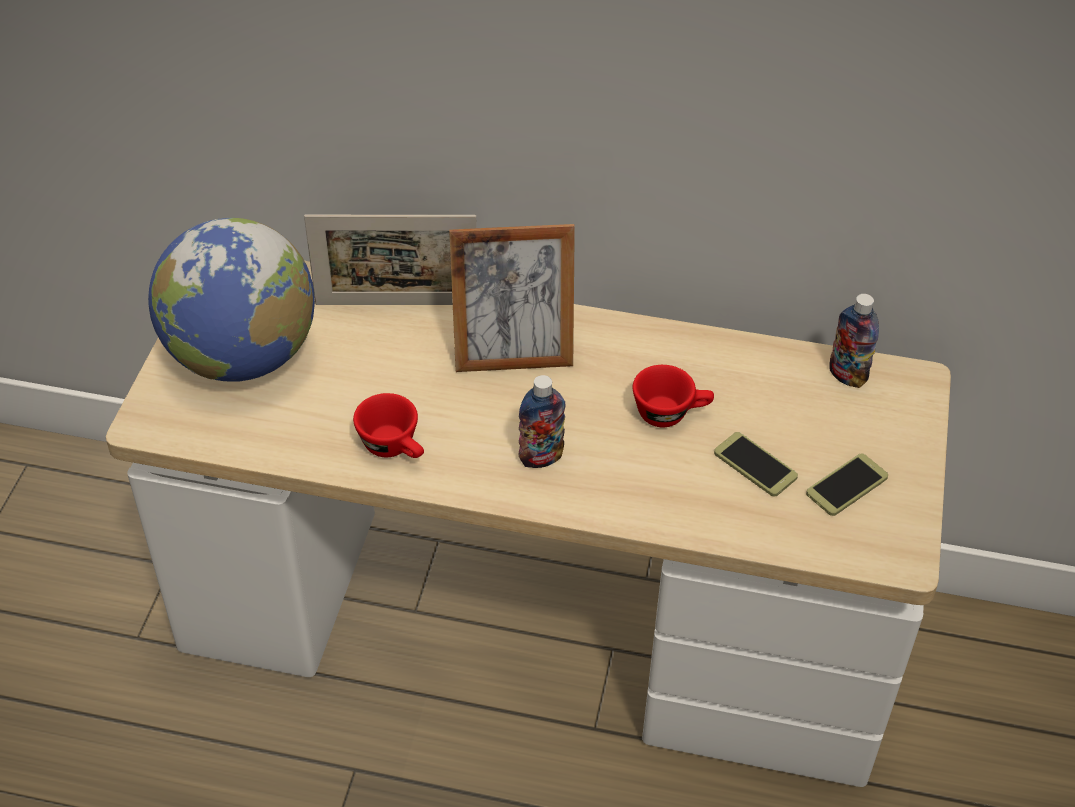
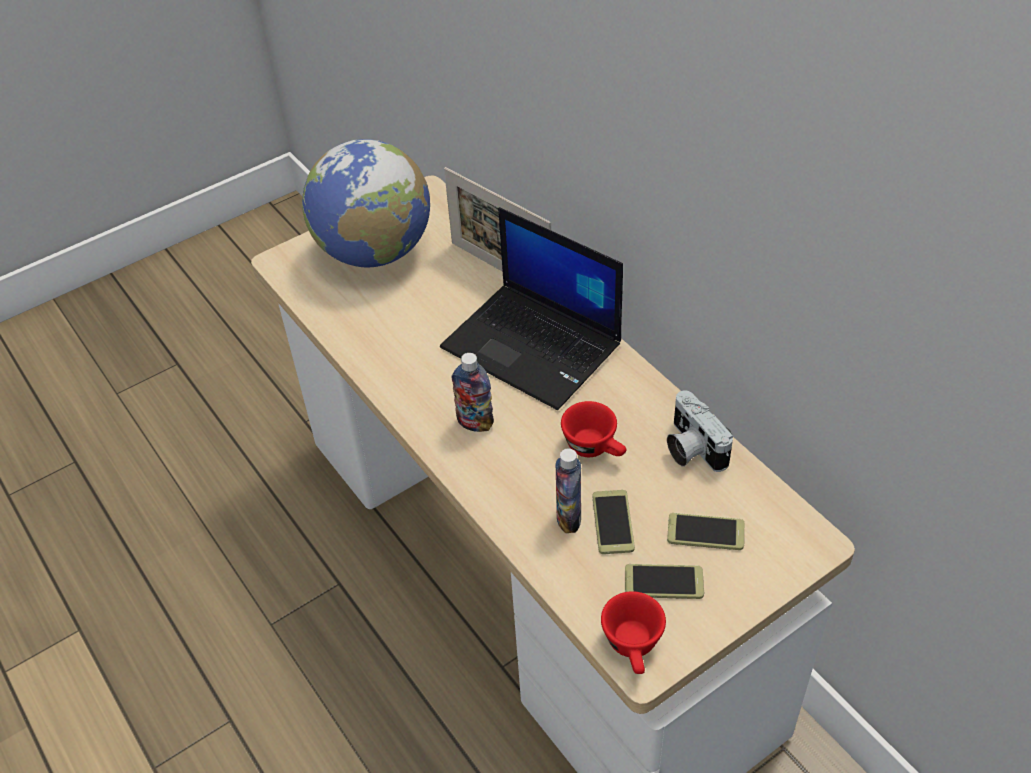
camera: 45 degrees right, 0 degrees up
red cup [353,393,424,458] -> red cup moved to [601,591,666,674]
picture frame [449,224,575,372] -> laptop [440,207,623,410]
bottle [829,294,879,388] -> bottle moved to [555,449,581,533]
none -> camera [667,390,733,472]
none -> phone [667,513,744,550]

